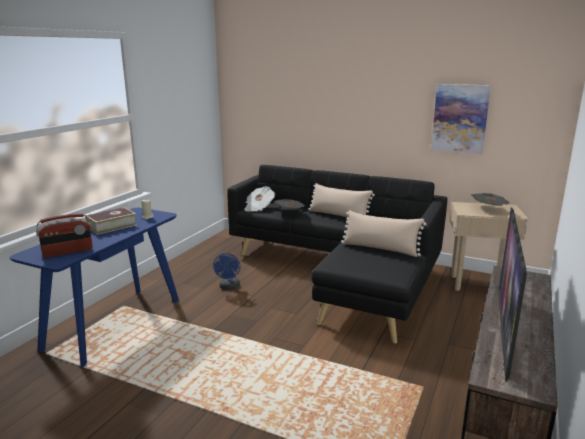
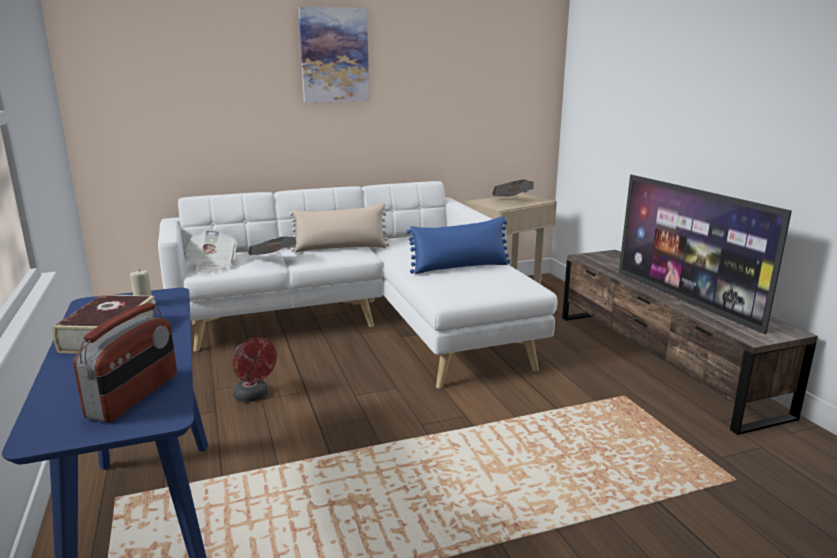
camera: 45 degrees left, 0 degrees up
blue fan [213,253,241,290] -> red fan [233,337,277,402]
black sofa [227,165,447,344] -> white sofa [158,181,557,389]
beige pillow [341,210,426,257] -> blue pillow [406,216,511,274]
picture [431,84,491,154] -> picture moved to [298,6,369,103]

